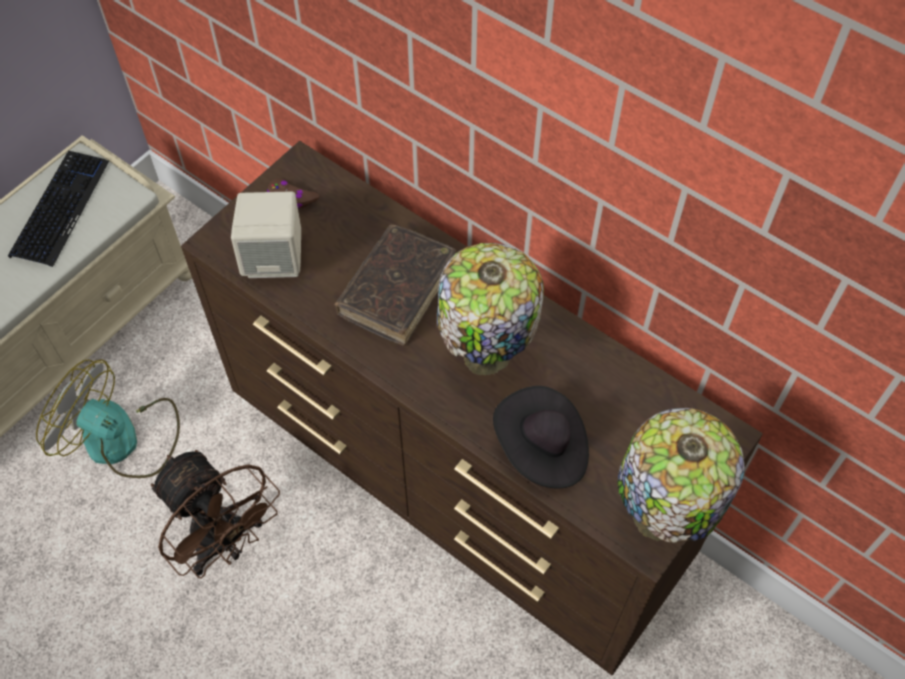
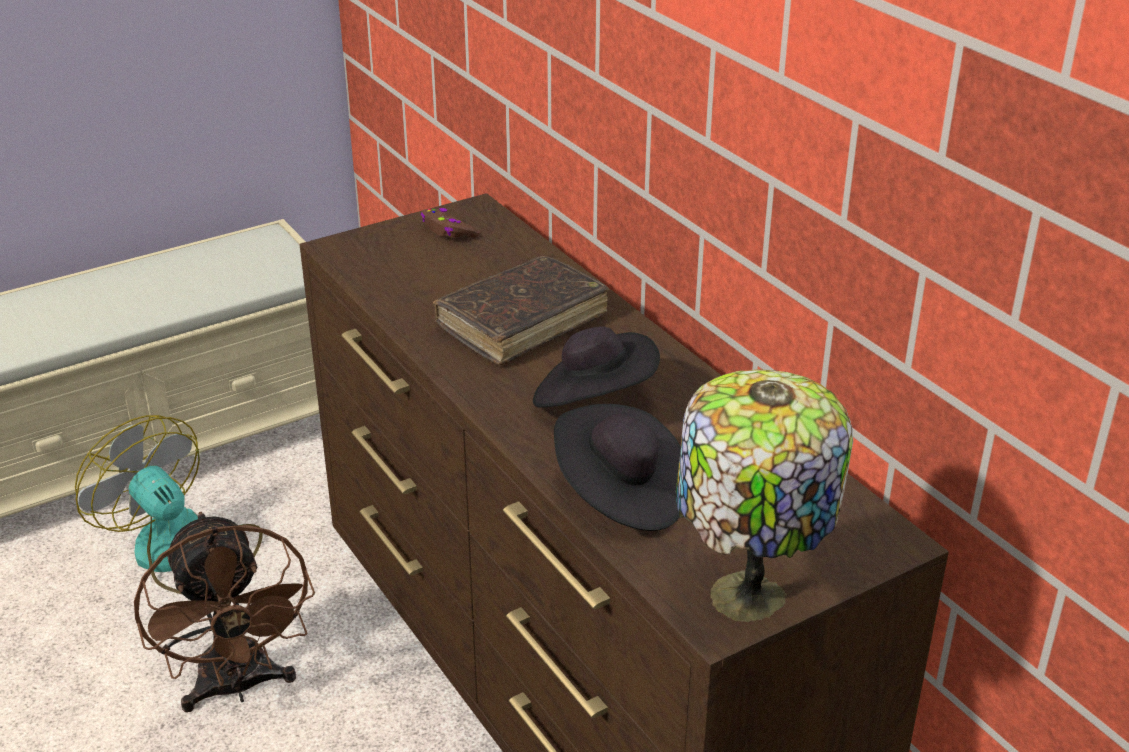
camera: 20 degrees right, 25 degrees down
keyboard [8,151,109,267] -> none
beige speaker [231,191,301,278] -> none
table lamp [437,243,544,375] -> black hat [533,326,660,408]

